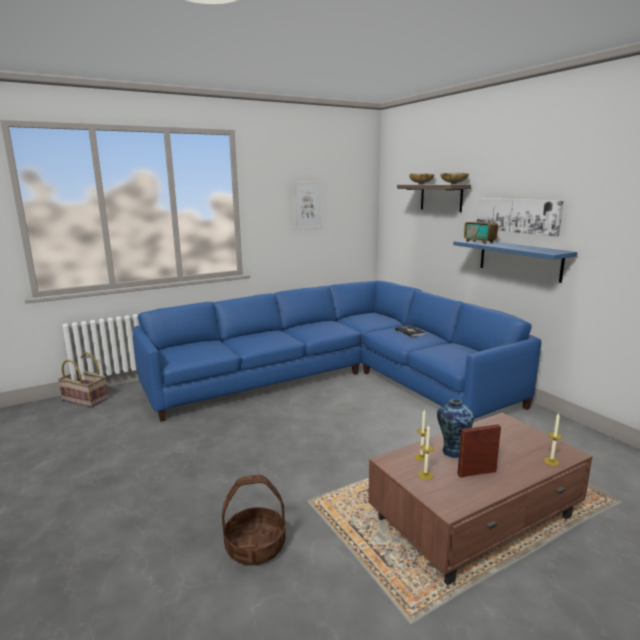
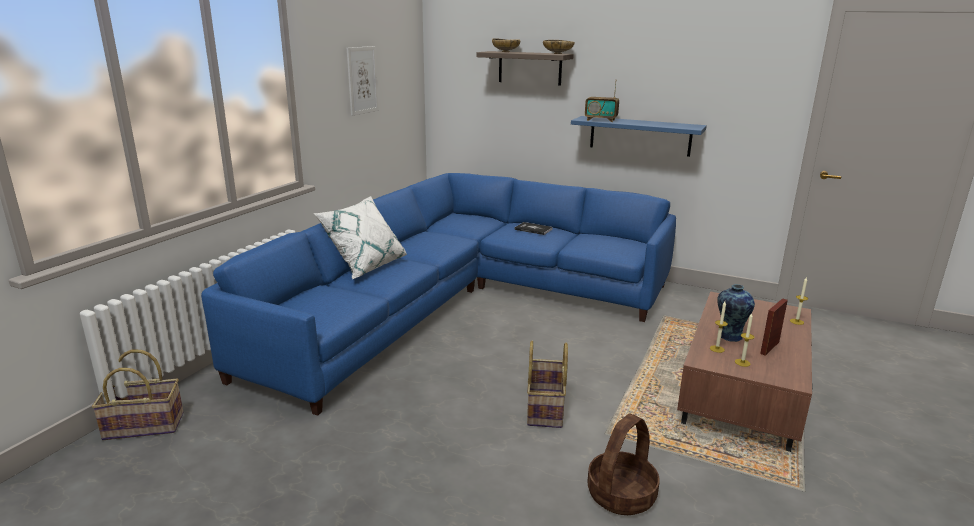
camera: 35 degrees left, 5 degrees up
picture [477,198,564,237] -> none
none -> white pillow [313,196,407,279]
none -> basket [527,341,568,428]

